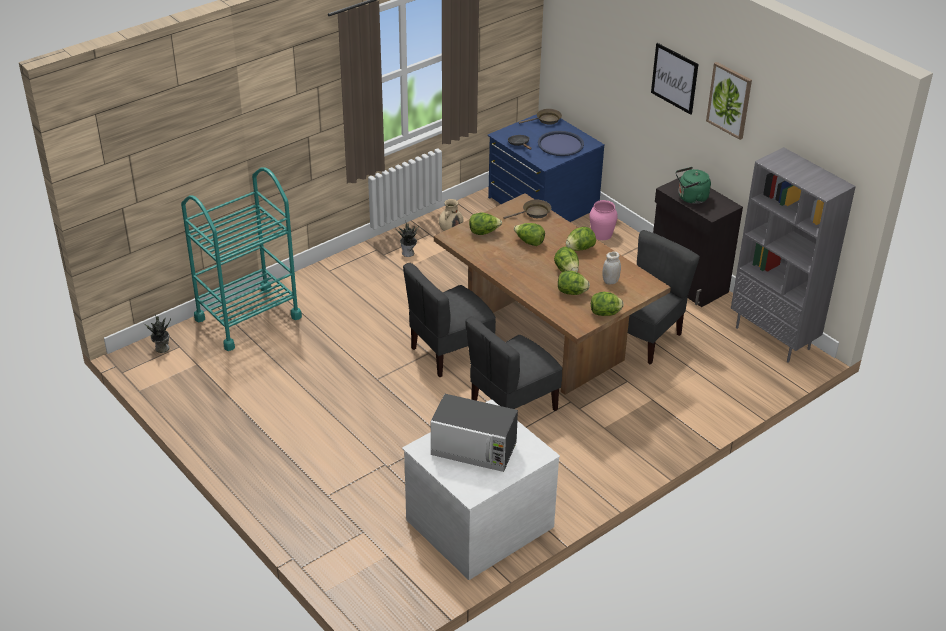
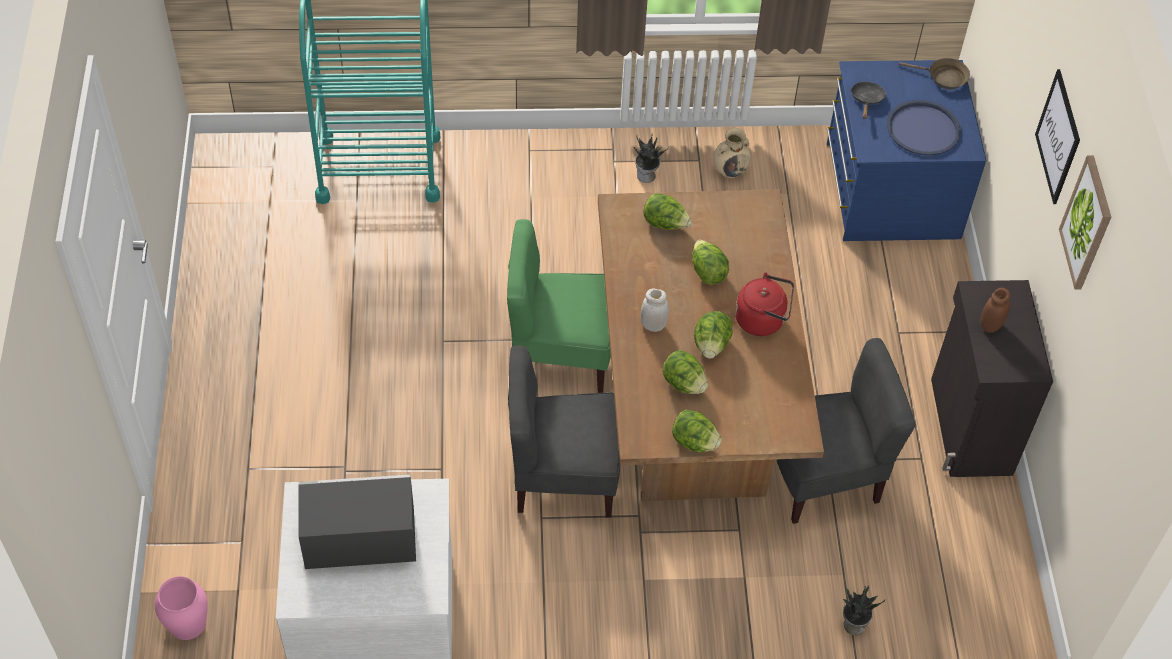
camera: 35 degrees right, 15 degrees up
potted plant [146,315,171,353] -> potted plant moved to [843,583,885,635]
grey chair [403,263,496,377] -> green chair [507,219,611,393]
microwave [431,394,518,472] -> microwave turned 120 degrees clockwise [299,475,416,569]
brown frying pan [504,200,551,219] -> none
lettuce [566,227,596,251] -> red kettle [735,272,794,336]
pink vase [590,200,618,240] -> pink vase moved to [155,576,208,640]
white jar [602,252,621,284] -> white jar moved to [641,288,669,332]
green kettle [676,167,711,204] -> brown jar [980,288,1011,333]
grey bookcase [731,147,856,363] -> none

